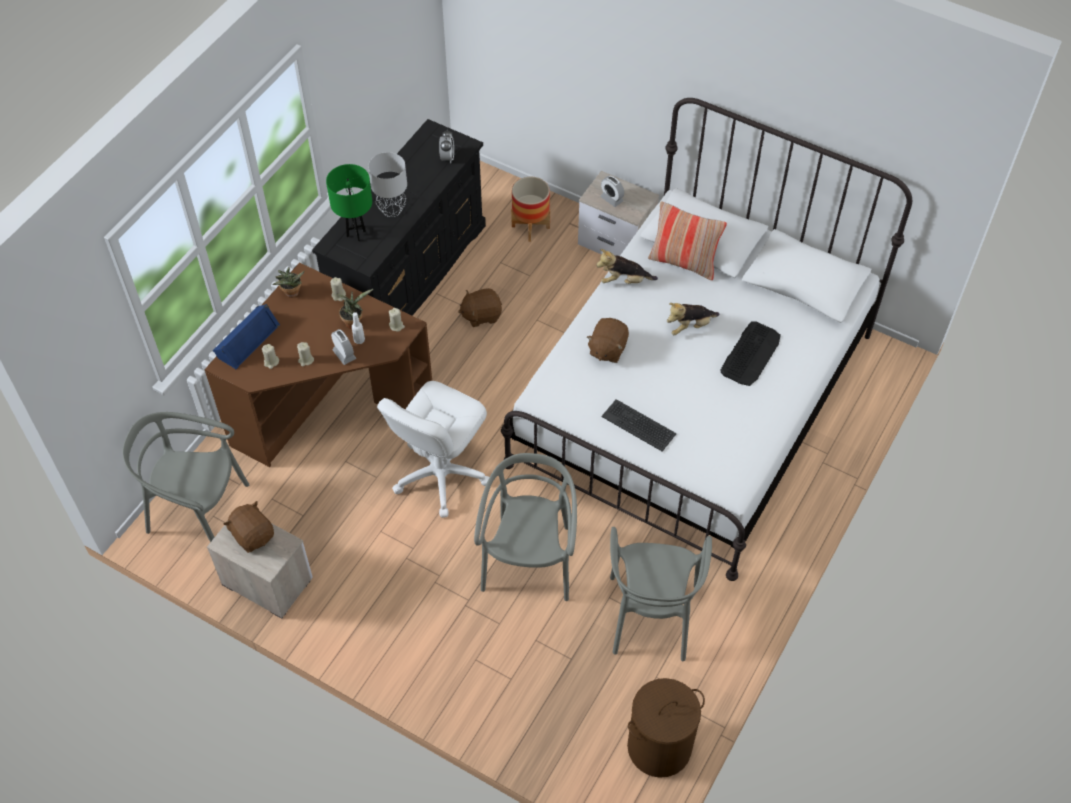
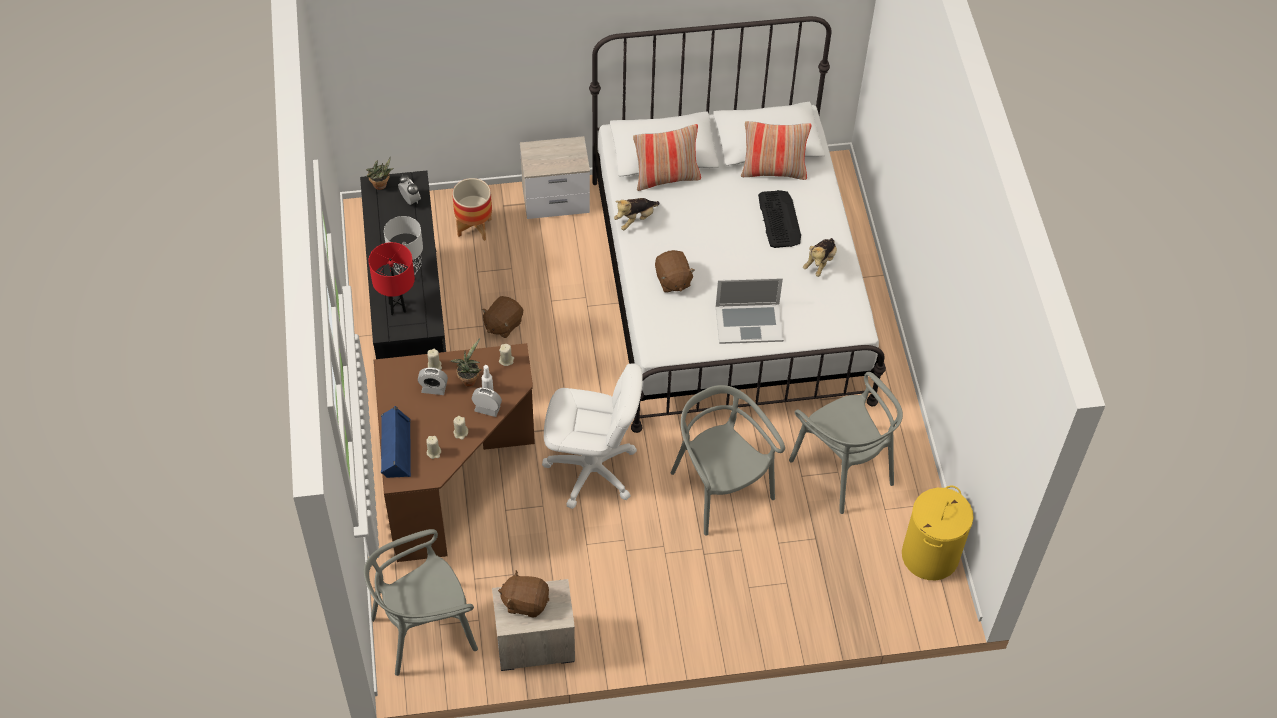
camera: 40 degrees left, 0 degrees up
potted plant [272,267,305,298] -> potted plant moved to [366,157,393,190]
green table lamp [326,164,372,241] -> red table lamp [369,242,415,315]
white office chair [377,381,489,518] -> white office chair turned 75 degrees counterclockwise [542,363,642,509]
alarm clock [601,176,624,207] -> alarm clock moved to [418,367,448,395]
keyboard [601,399,676,452] -> laptop [716,278,784,344]
brown laundry basket [627,678,705,778] -> yellow laundry basket [902,485,974,580]
plush toy [667,303,720,335] -> plush toy moved to [803,238,837,277]
none -> pillow [741,121,812,180]

